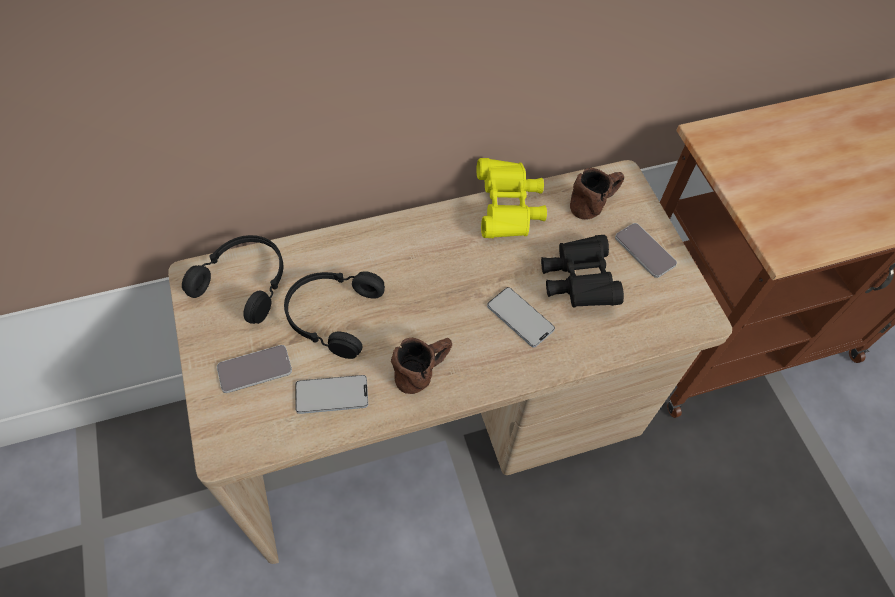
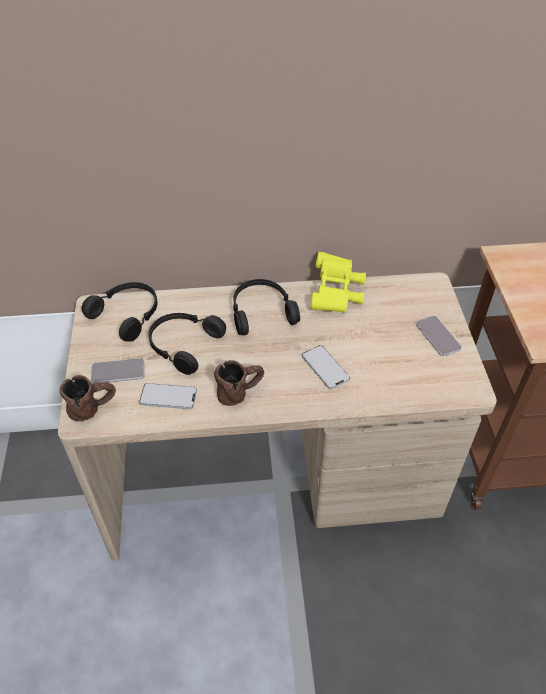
camera: 15 degrees right, 10 degrees down
black binoculars [541,235,624,307] -> none
brown mug [570,168,624,220] -> brown mug moved to [60,375,116,421]
none -> black headphones [233,279,300,335]

